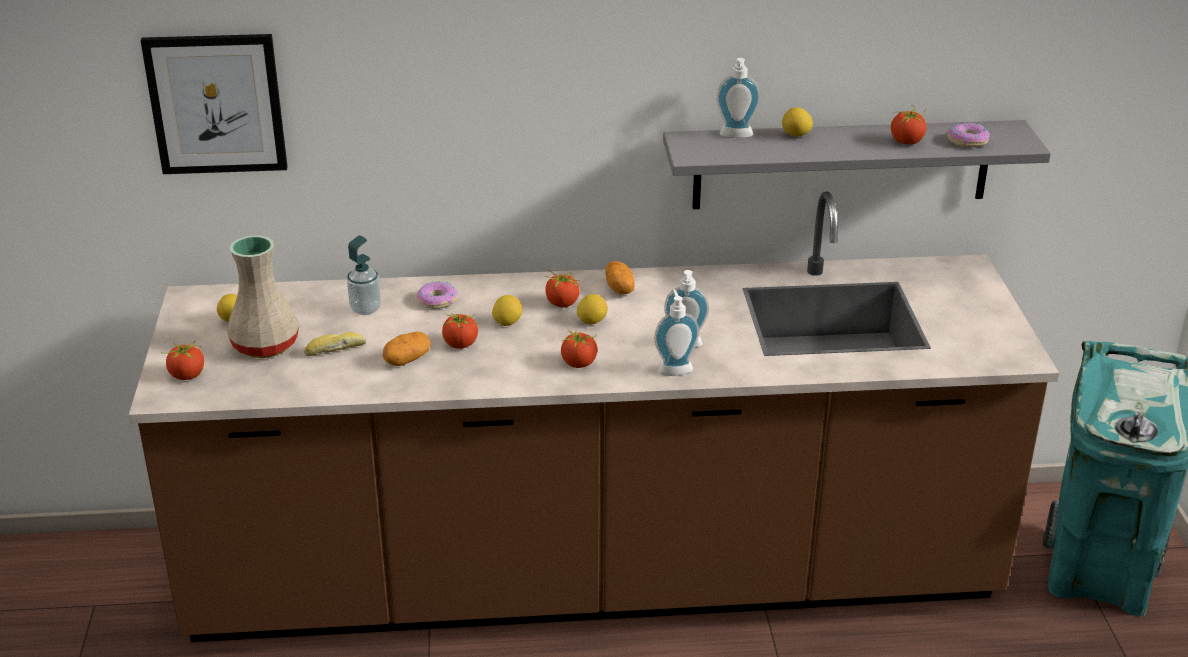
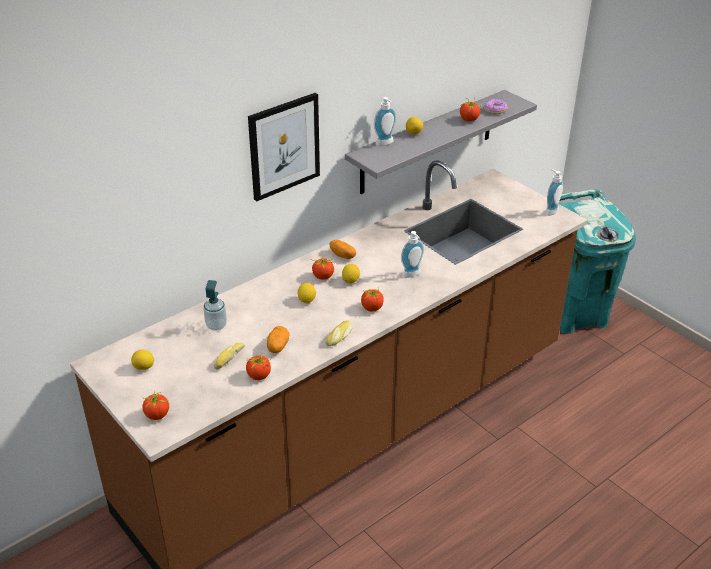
camera: 35 degrees left, 5 degrees up
picture [140,34,288,174] -> picture moved to [248,93,320,201]
beige vase [227,235,299,358] -> none
donut [417,281,457,309] -> none
tomato [442,313,478,349] -> tomato moved to [245,355,271,380]
soap dispenser [654,289,699,376] -> soap dispenser moved to [545,169,563,216]
none -> bread [326,320,353,346]

